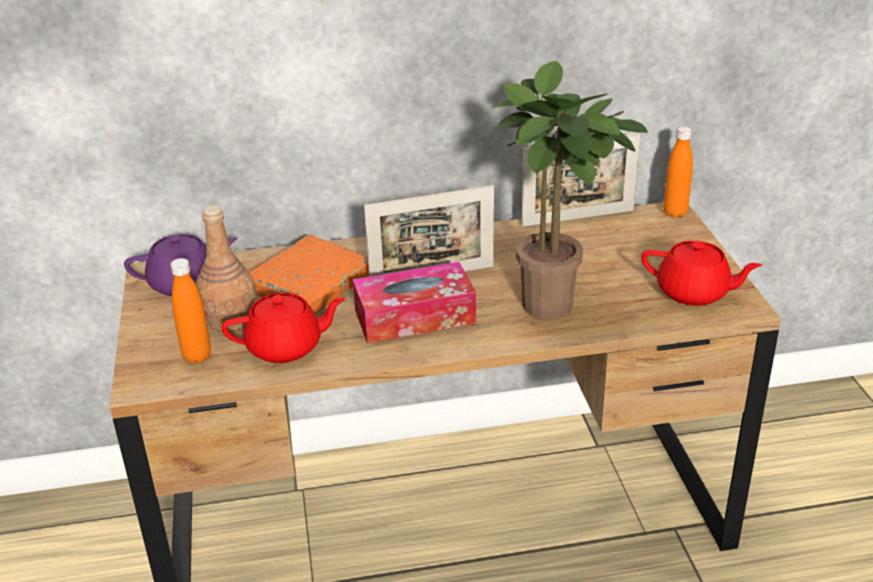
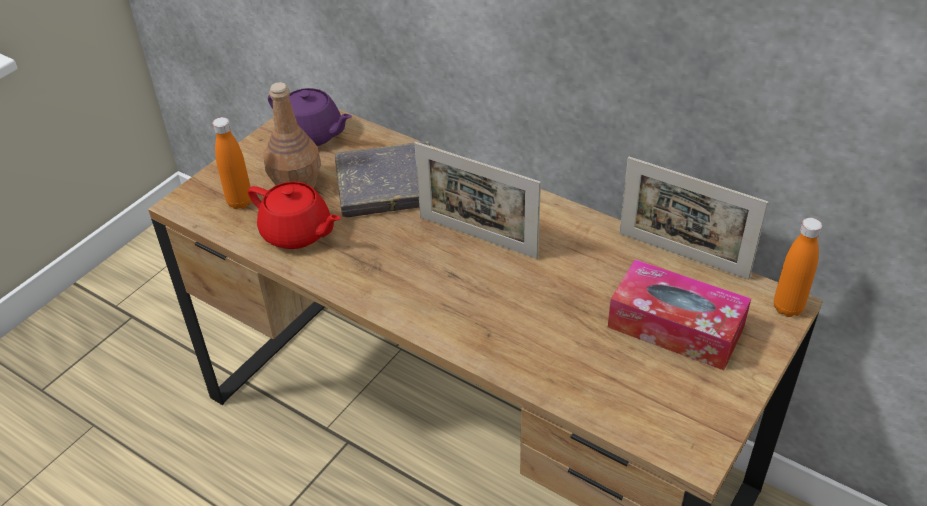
camera: 45 degrees right, 10 degrees up
orange book [249,235,369,314] -> grey book [335,141,430,217]
tissue box [353,262,476,343] -> tissue box moved to [608,259,751,370]
potted plant [492,61,648,319] -> none
red teapot [641,241,762,306] -> none

